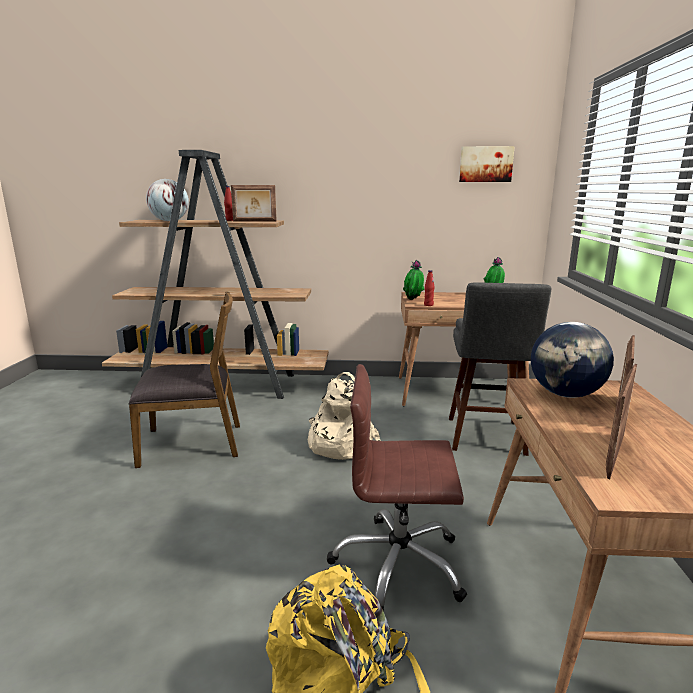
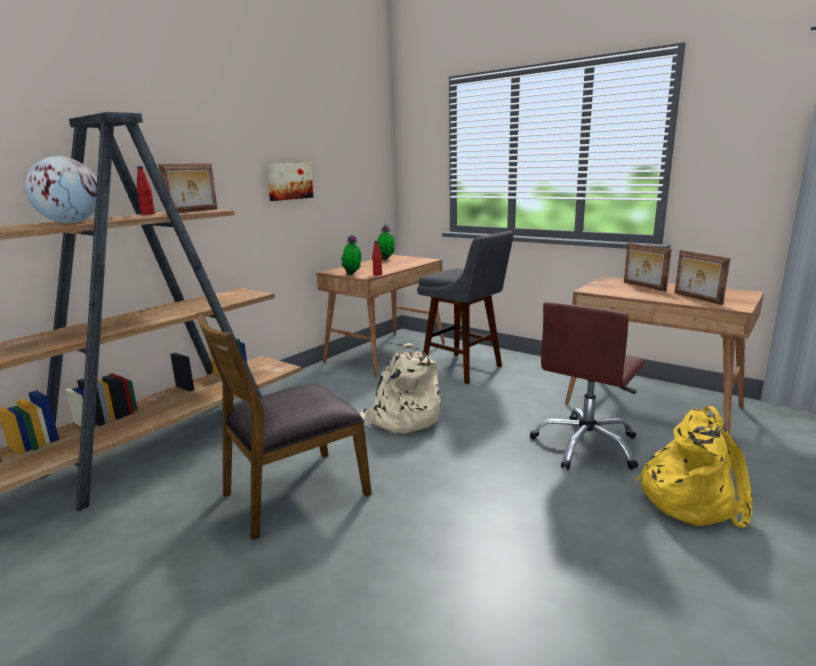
camera: 55 degrees left, 0 degrees up
brown chair [129,291,240,468] -> brown chair turned 150 degrees counterclockwise [196,312,372,540]
picture [459,146,515,182] -> picture moved to [266,163,314,201]
globe [531,322,614,398] -> none

